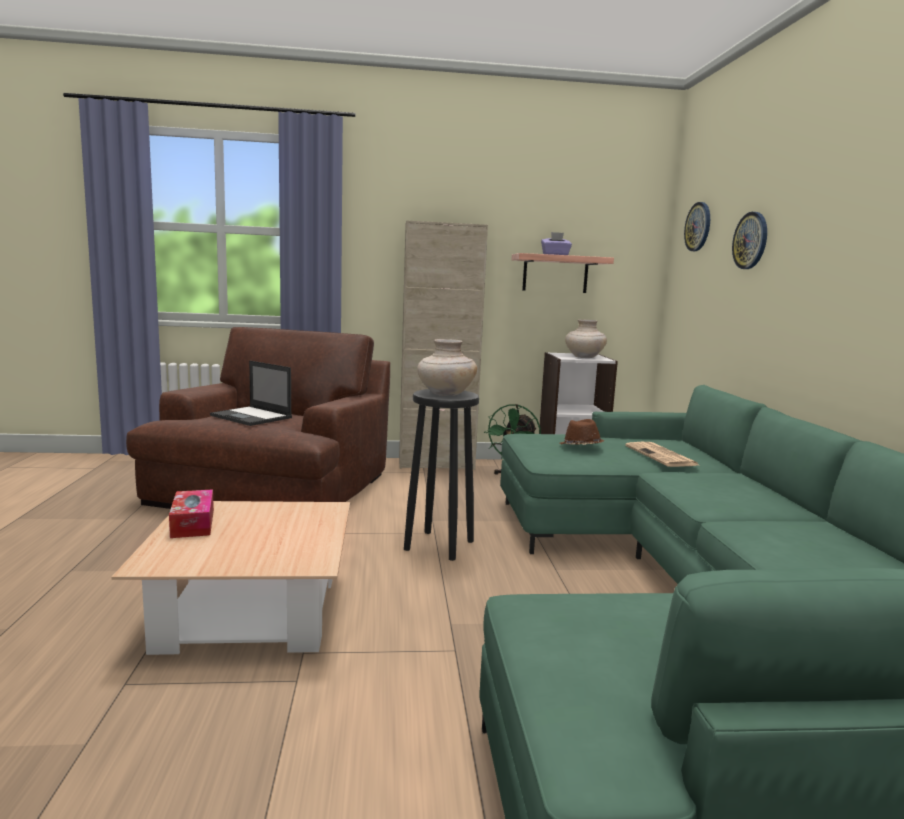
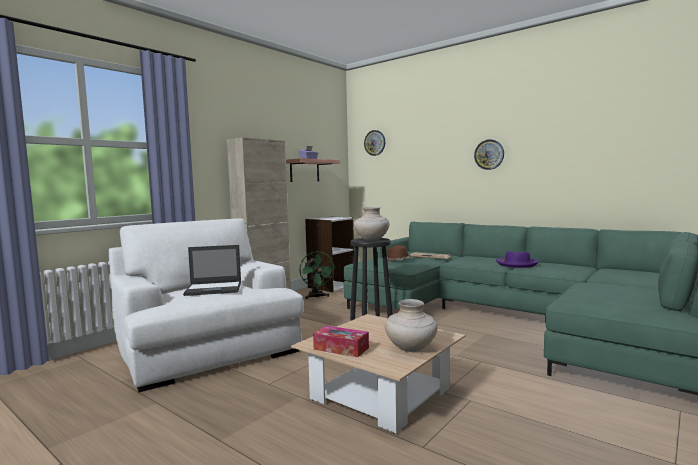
camera: 45 degrees left, 5 degrees down
brown armchair [126,327,390,509] -> white armchair [109,218,304,392]
beige vase [565,320,607,358] -> beige vase moved to [385,299,437,352]
wall clock [732,212,767,269] -> wall clock moved to [474,139,504,170]
none -> purple hat [496,251,539,268]

